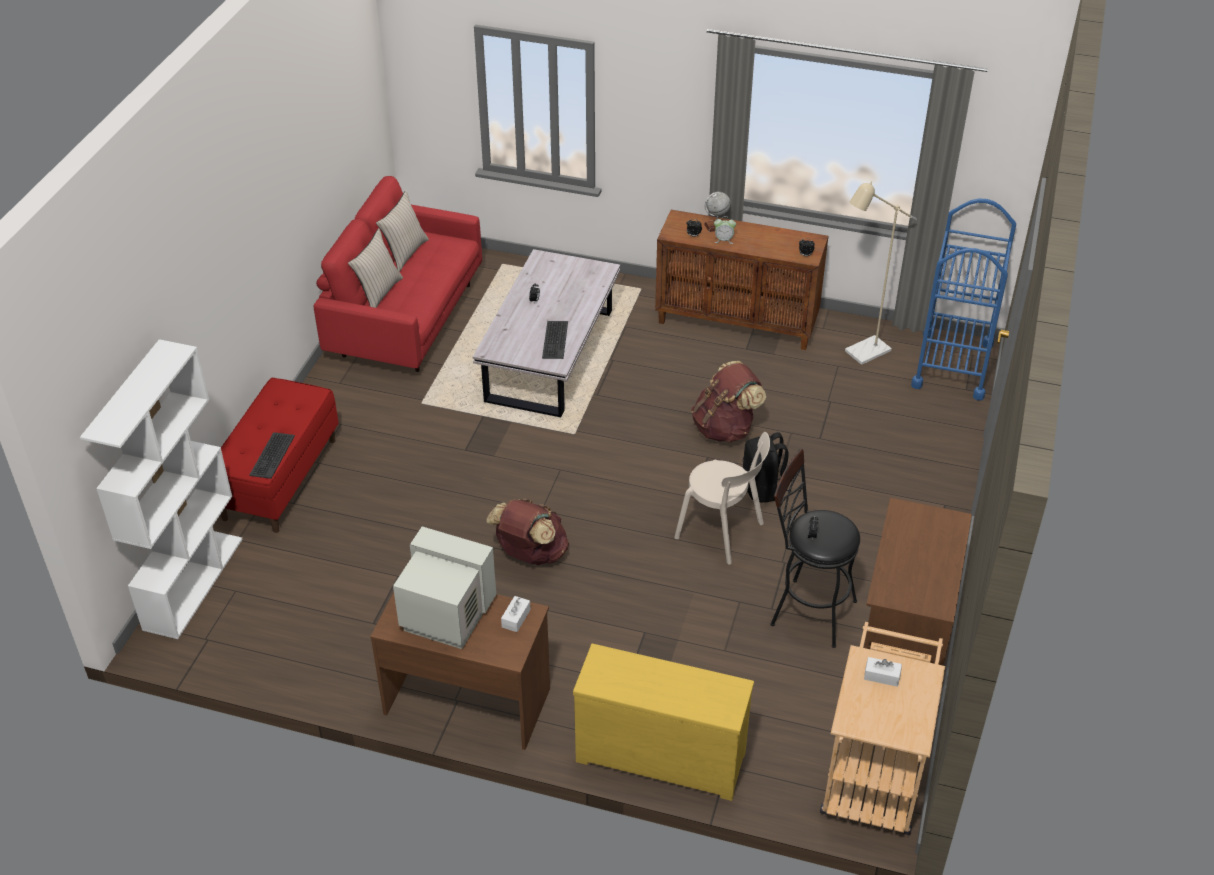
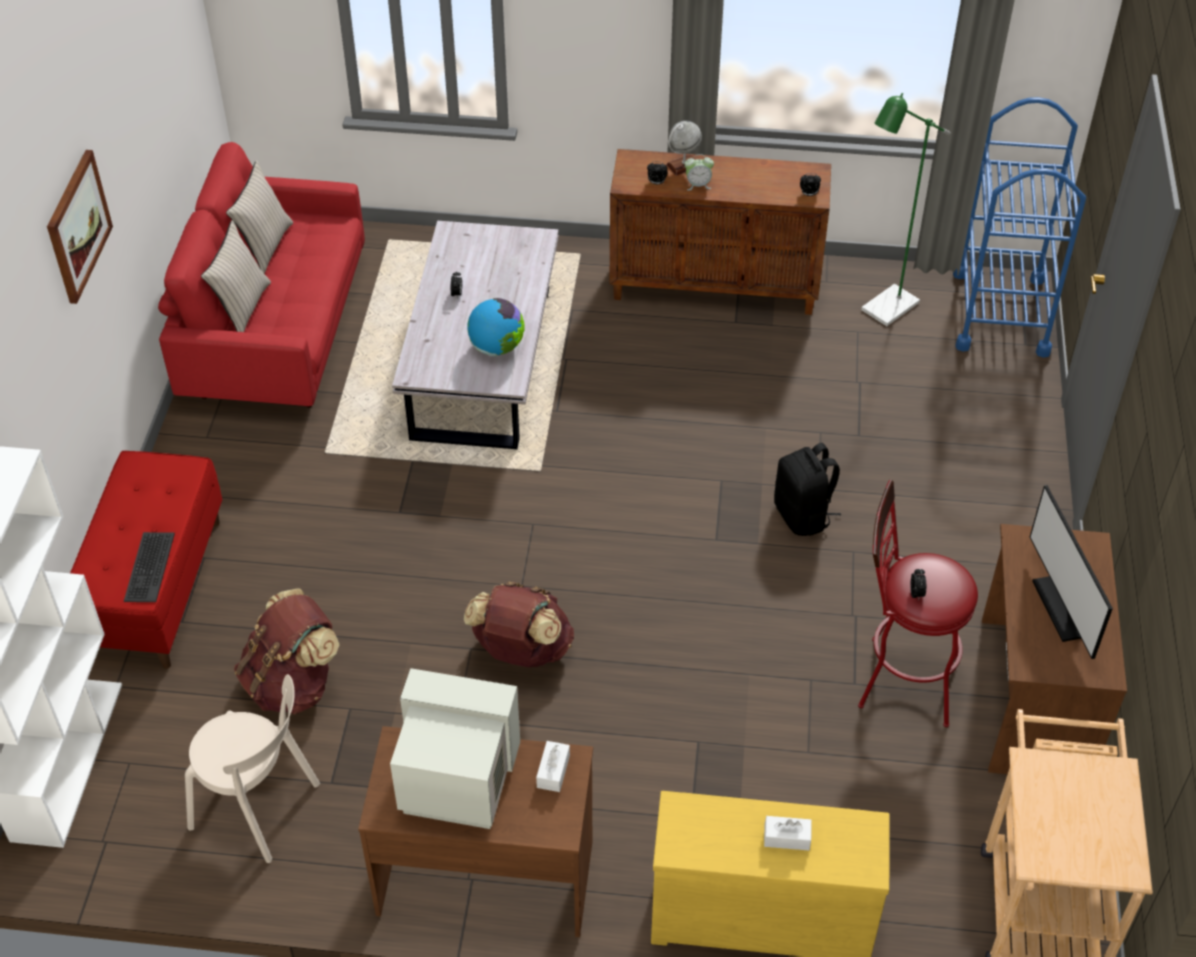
camera: 10 degrees left, 5 degrees up
keyboard [542,321,568,359] -> globe [467,298,525,357]
beige chair [674,432,770,565] -> beige chair moved to [185,674,320,863]
brown backpack [691,361,766,443] -> brown backpack moved to [234,589,339,715]
black stool [770,448,860,648] -> red stool [858,480,978,727]
beige floor lamp [845,181,917,365] -> green floor lamp [861,93,951,326]
white tissue box [864,657,902,687] -> white tissue box moved to [764,816,812,850]
none -> picture [47,150,113,304]
none -> monitor [1030,485,1113,659]

